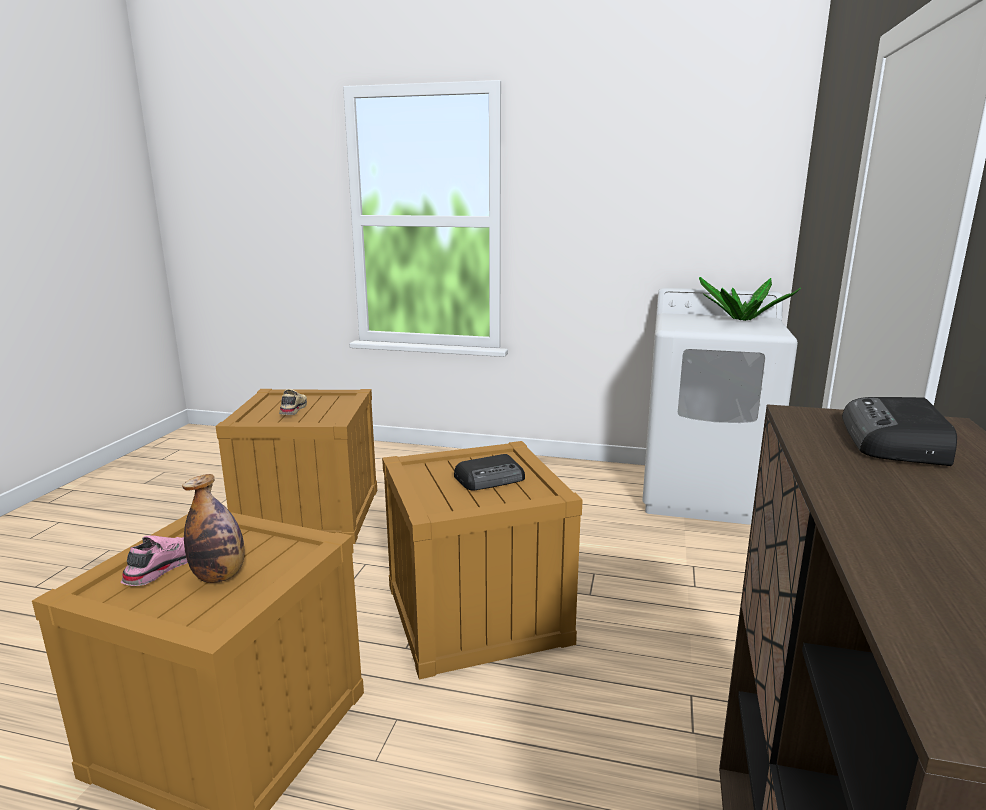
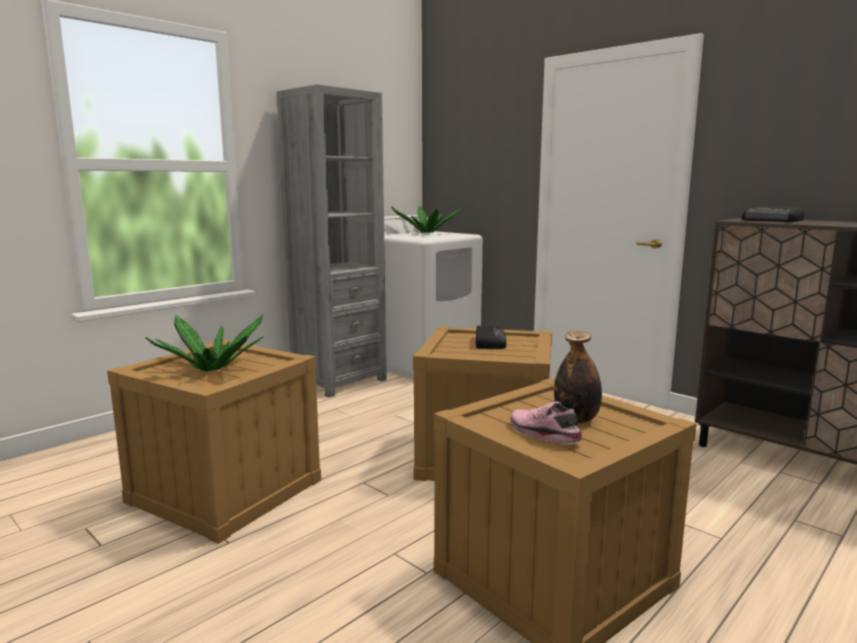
camera: 60 degrees left, 5 degrees down
beige shoe [279,389,307,415] -> potted plant [145,314,263,371]
none -> grey bookcase [277,84,387,398]

